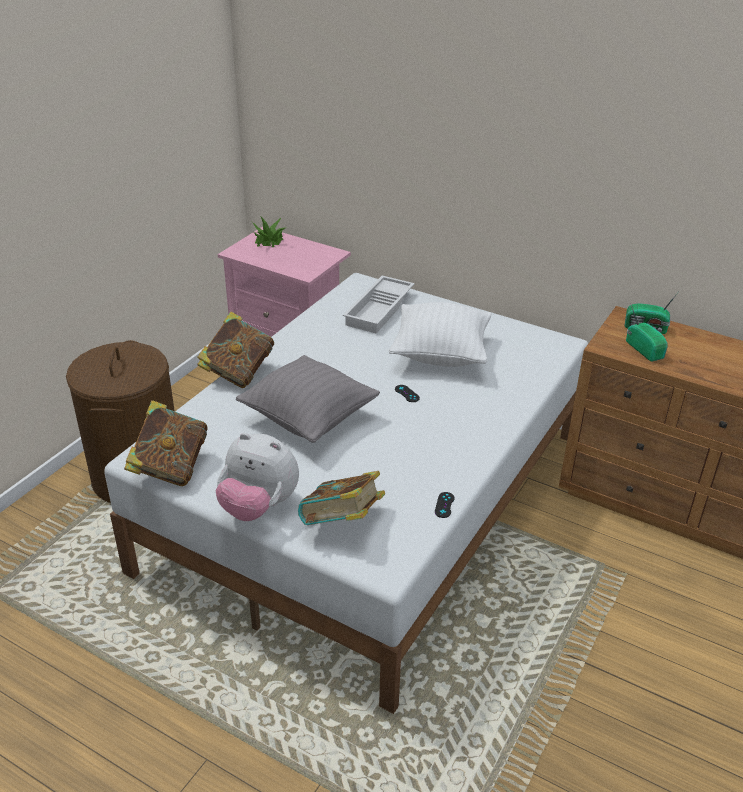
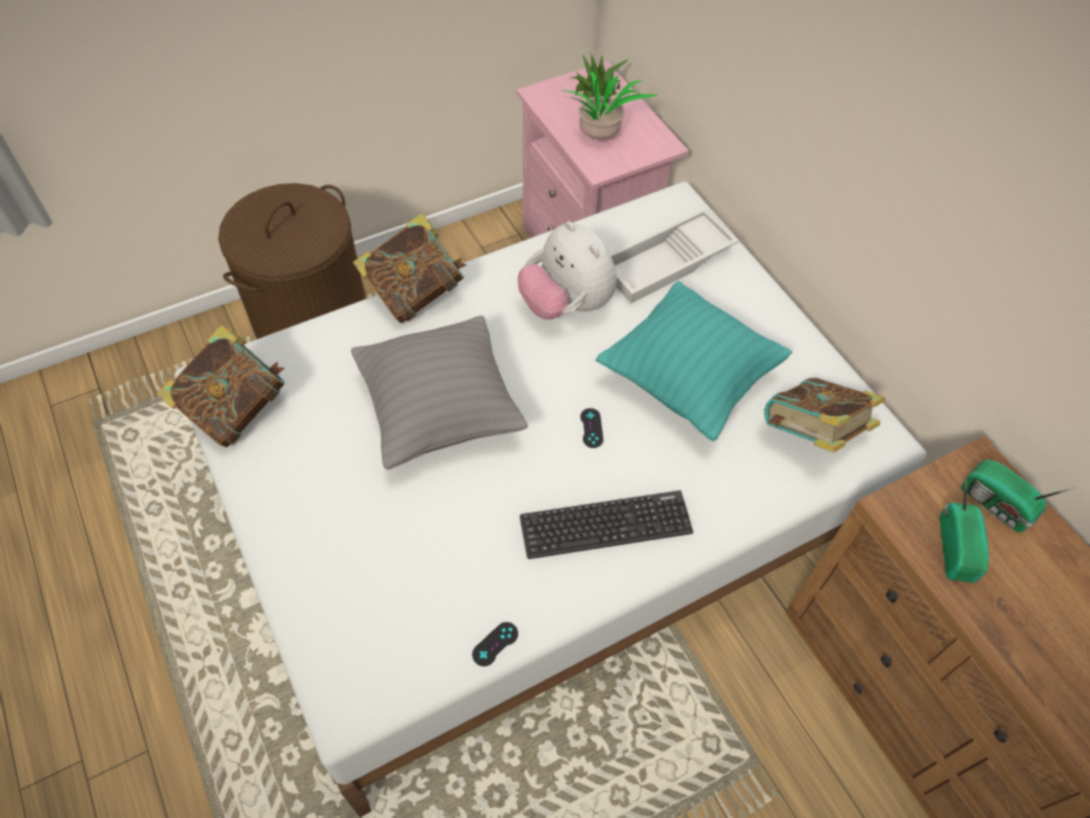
camera: 30 degrees right, 20 degrees up
plush toy [216,433,299,521] -> plush toy moved to [518,221,617,319]
book [298,471,385,525] -> book moved to [764,378,885,452]
white pillow [389,302,491,367] -> turquoise pillow [596,281,792,441]
none -> keyboard [520,490,693,559]
none -> potted plant [560,71,658,140]

